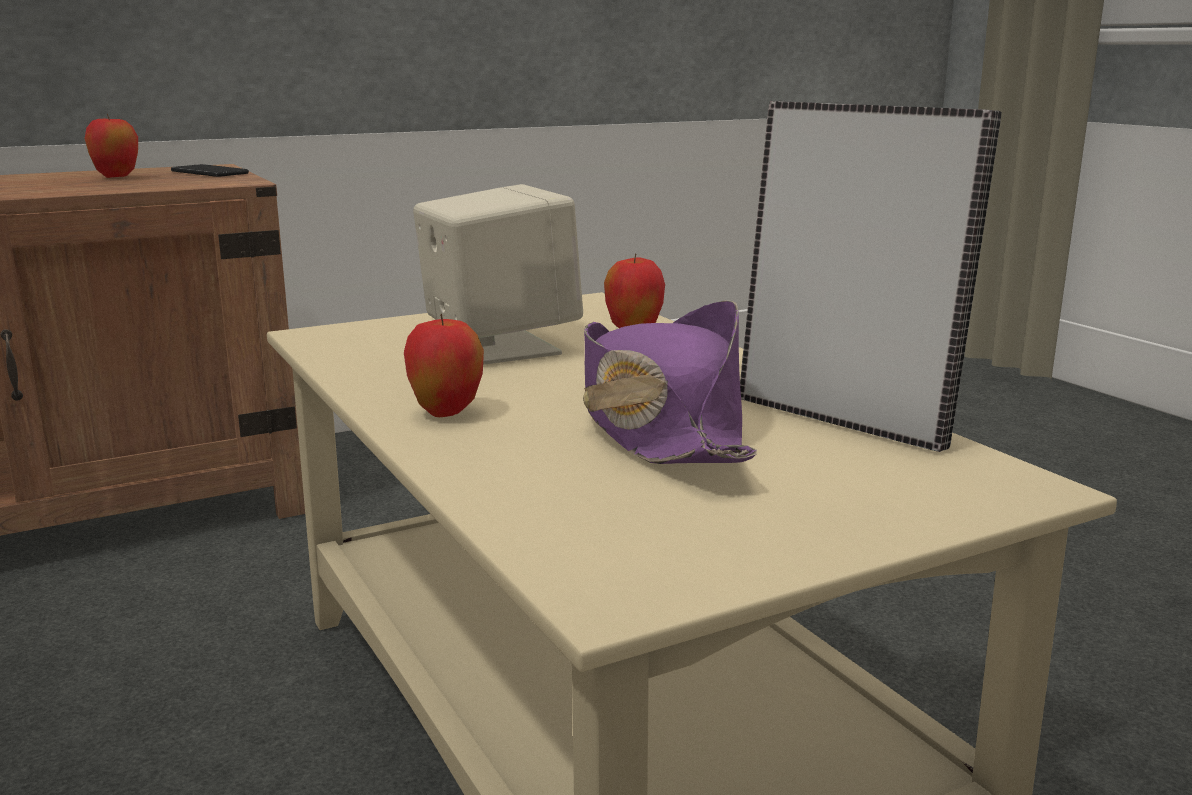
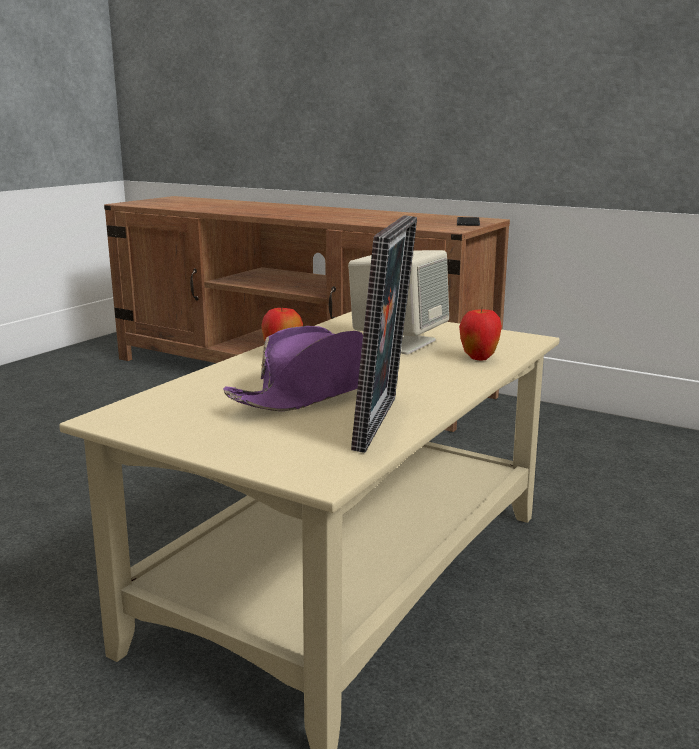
camera: 60 degrees right, 0 degrees up
apple [85,113,138,178] -> none

